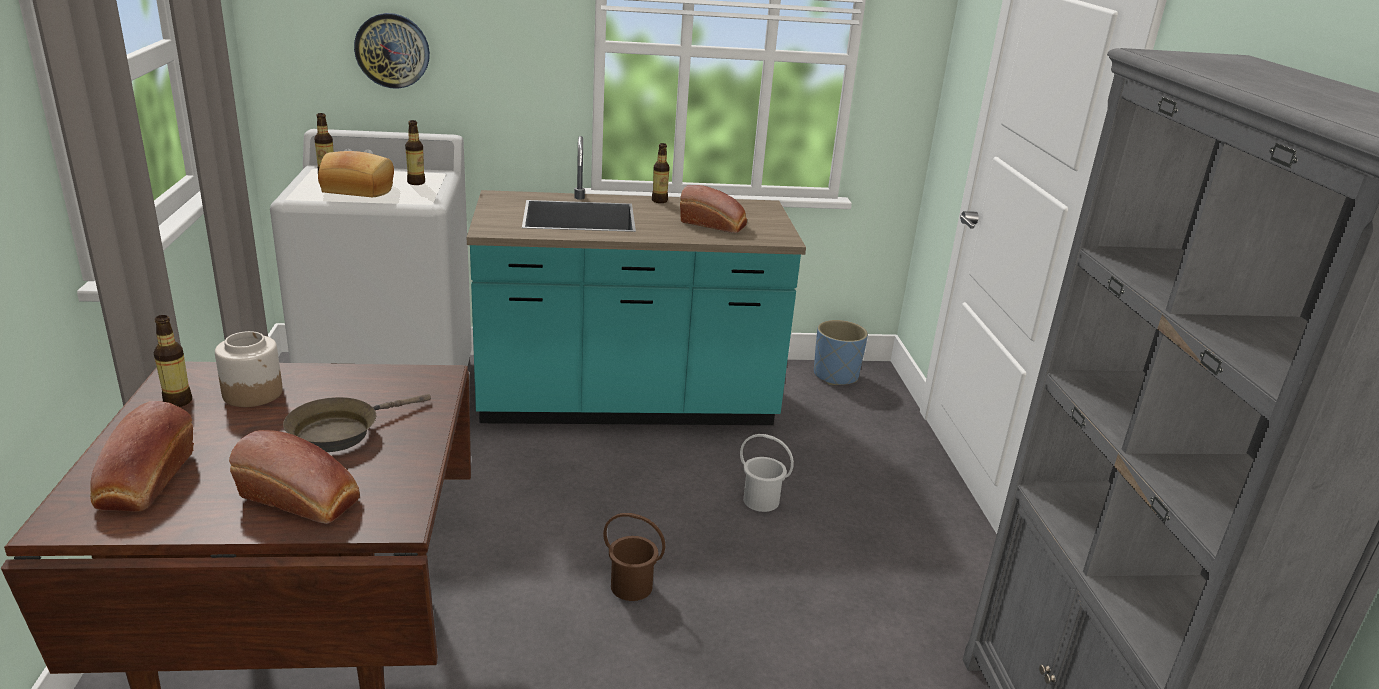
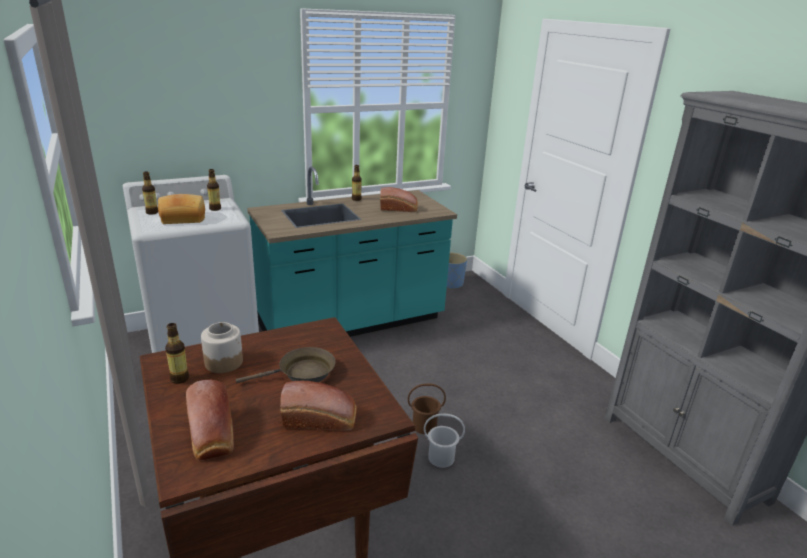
camera: 20 degrees left, 0 degrees up
brown frying pan [283,394,431,452] -> brown frying pan turned 135 degrees counterclockwise [236,347,335,383]
wall clock [354,13,430,89] -> none
white bucket [740,434,794,512] -> white bucket moved to [424,413,465,468]

